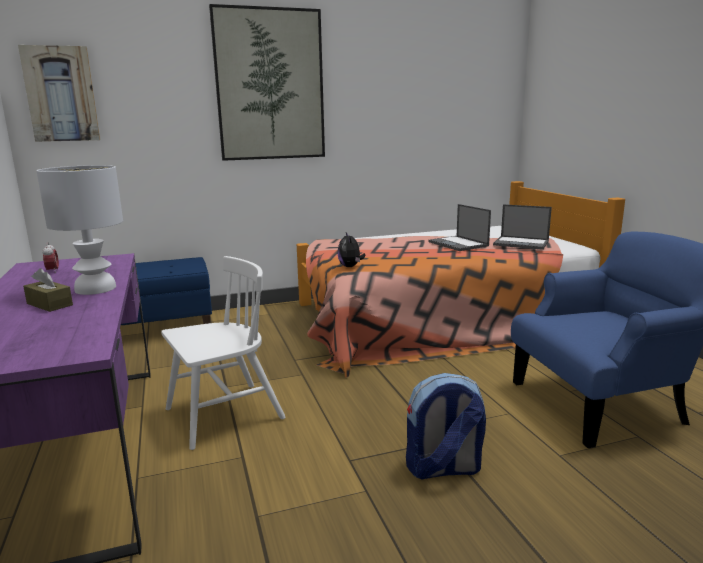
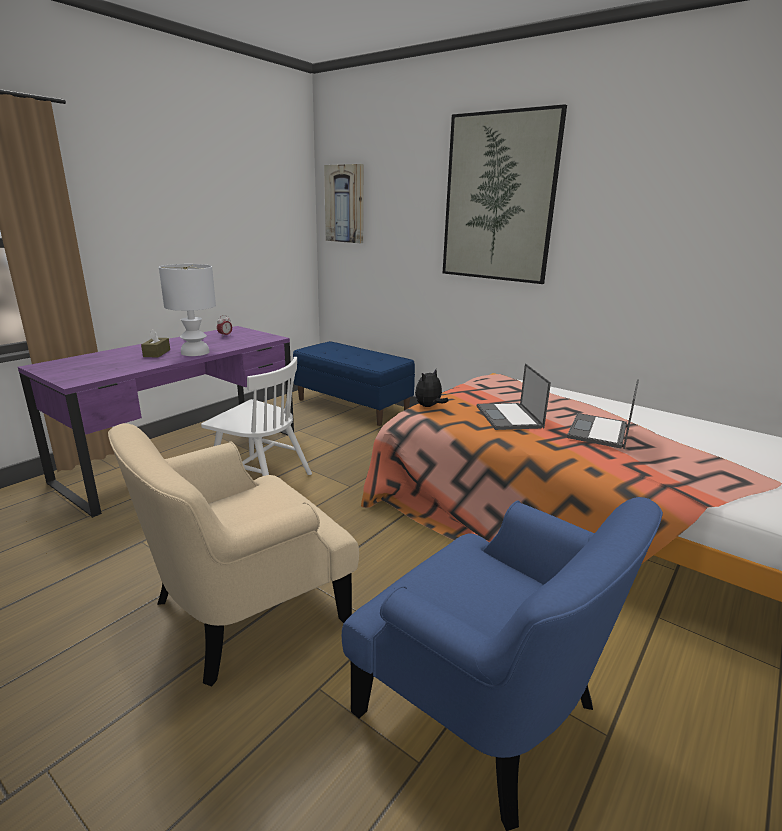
camera: 55 degrees right, 5 degrees up
backpack [406,373,486,479] -> beige armchair [108,423,359,687]
laptop [493,204,552,250] -> laptop moved to [477,363,551,430]

